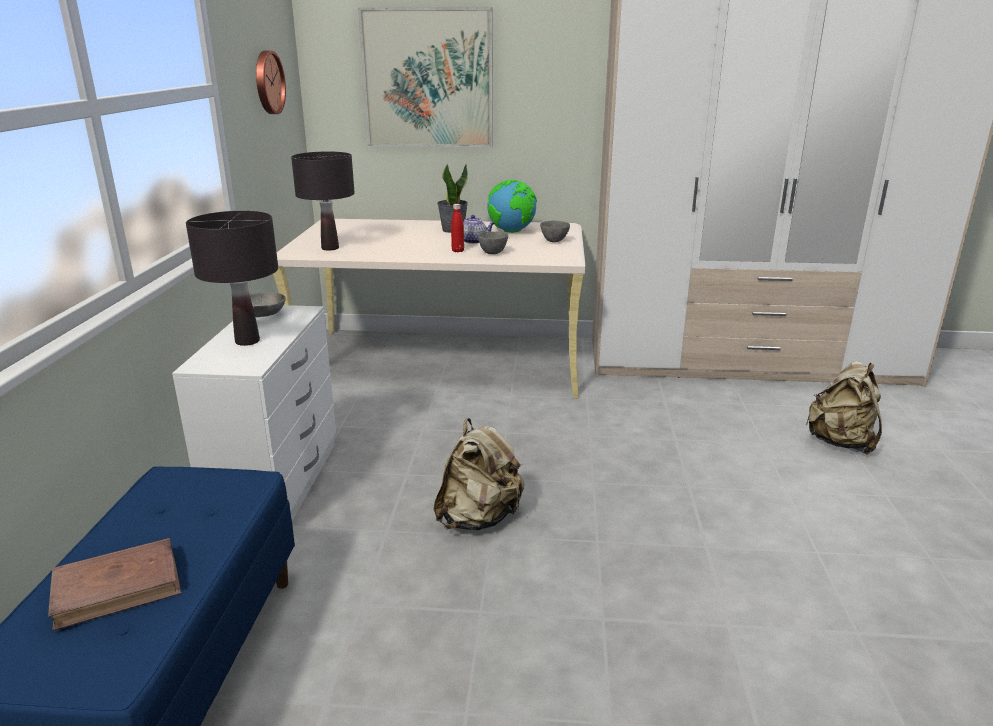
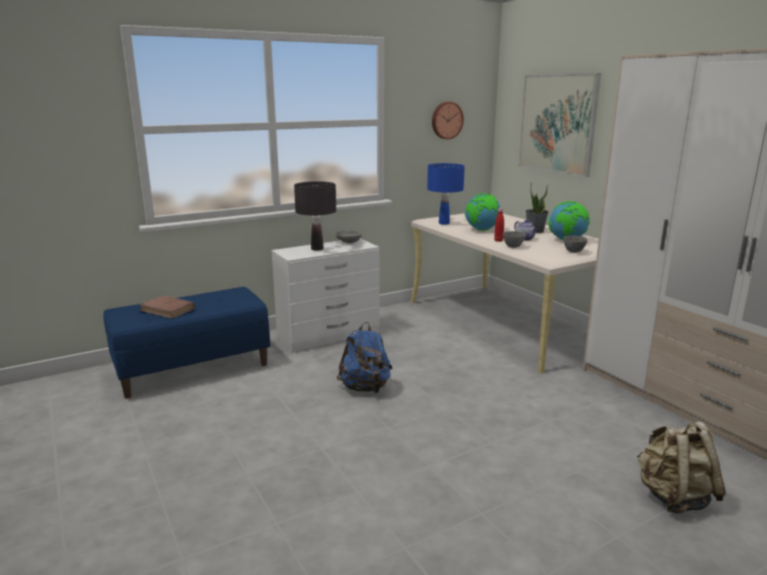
camera: 55 degrees right, 5 degrees down
black table lamp [291,152,355,250] -> blue table lamp [427,163,465,225]
beige backpack [433,418,524,530] -> blue backpack [337,322,393,393]
none -> globe [465,193,501,231]

